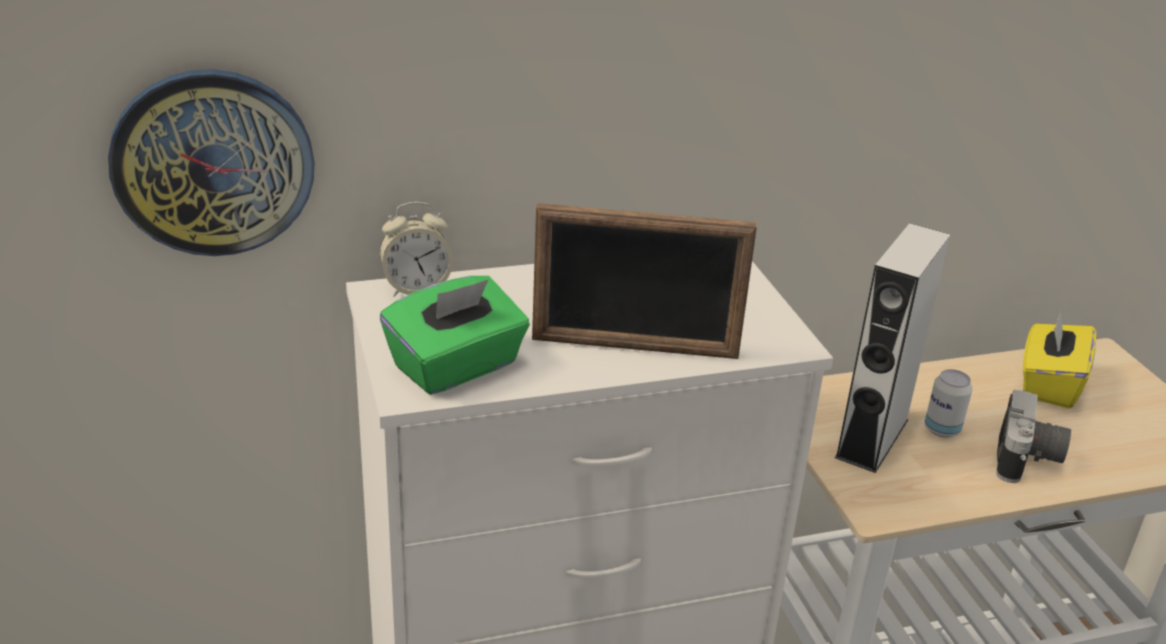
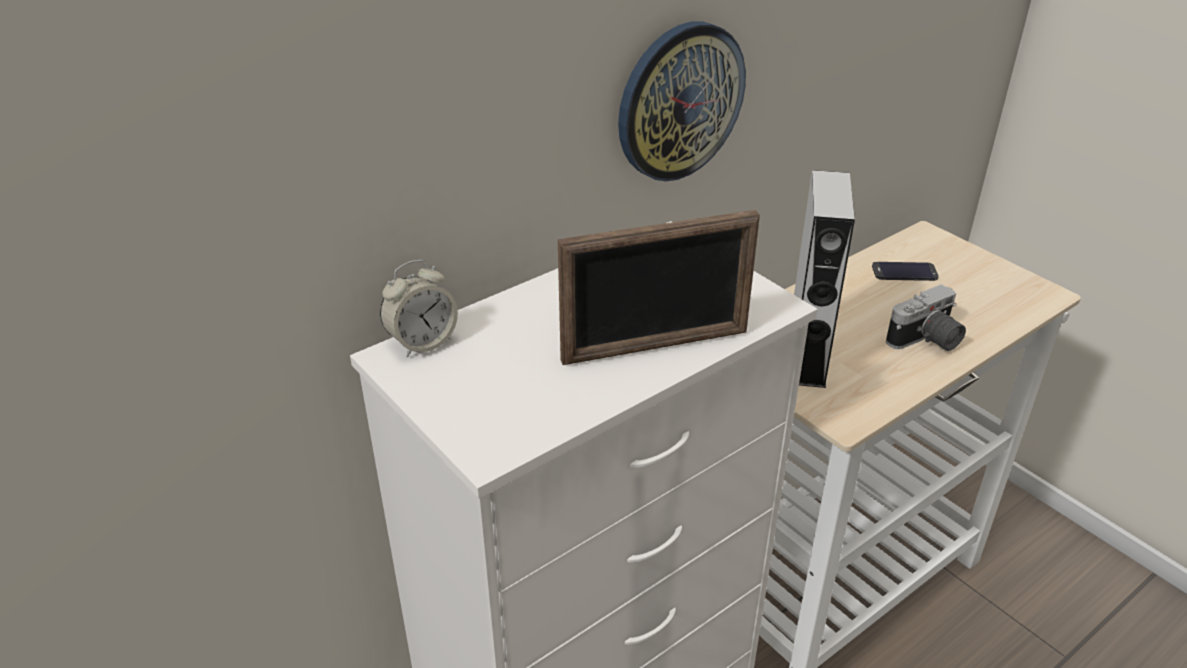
camera: 20 degrees left, 5 degrees up
wall clock [108,69,314,256] -> wall clock moved to [618,21,746,181]
green tissue box [380,276,530,395] -> none
can [925,369,973,438] -> none
camera [996,389,1071,483] -> camera turned 60 degrees clockwise [886,284,966,351]
yellow tissue box [1023,311,1096,409] -> phone [872,262,939,281]

